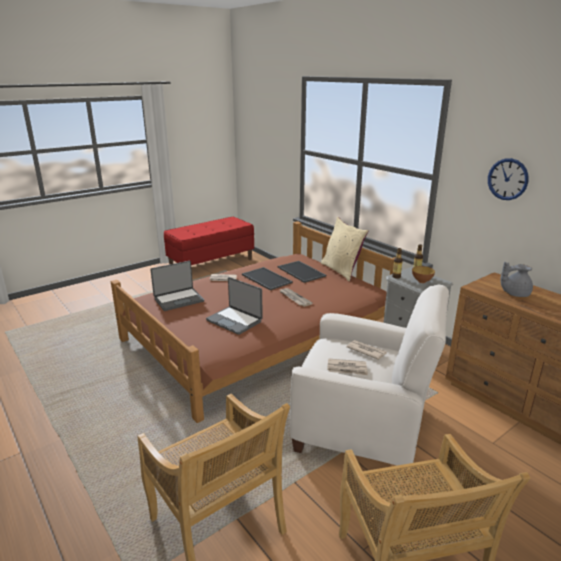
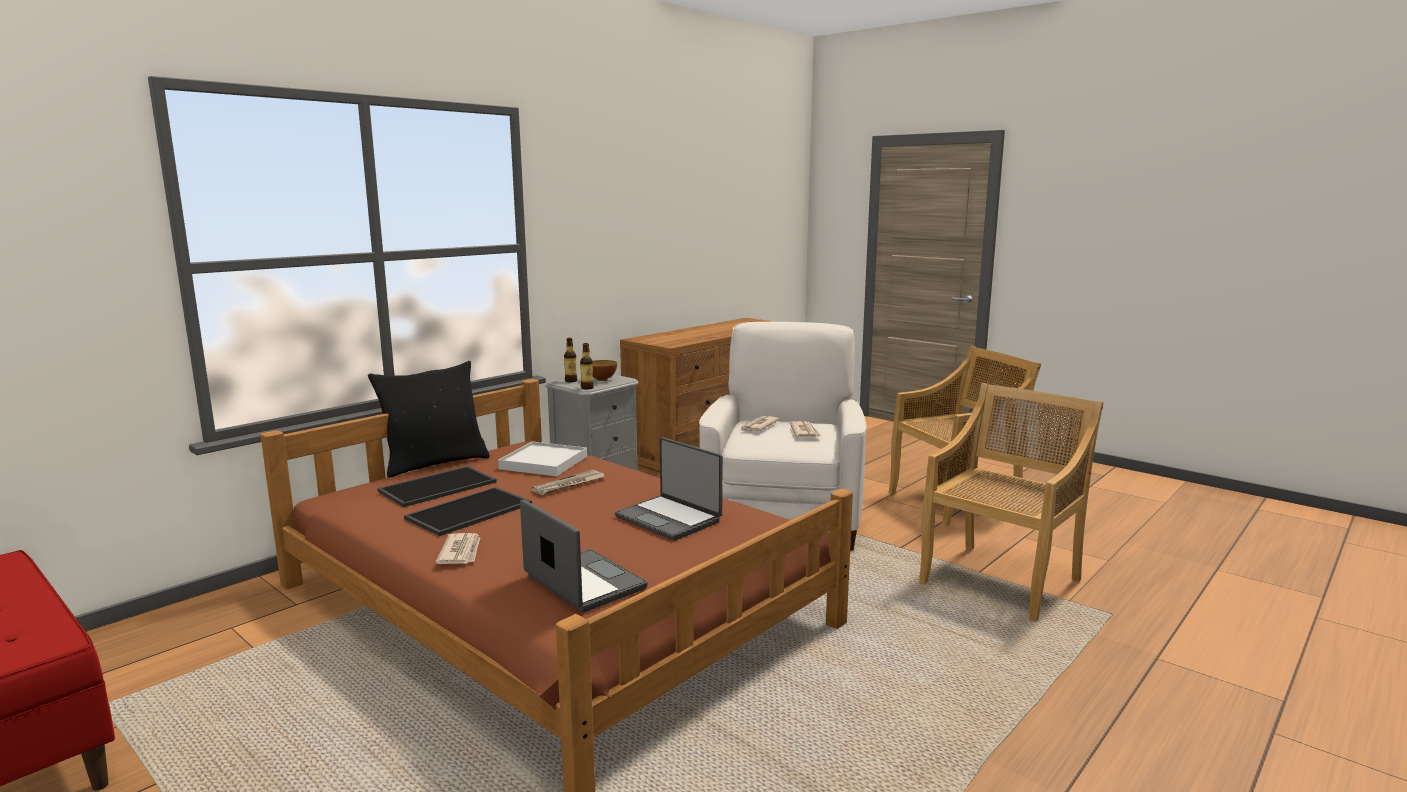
camera: 100 degrees left, 10 degrees down
laptop [206,277,263,335] -> laptop turned 105 degrees clockwise [615,437,723,541]
beige pillow [321,217,369,281] -> black pillow [368,361,490,478]
wall clock [488,158,529,200] -> none
grey teapot [500,262,533,297] -> none
none -> white tray [498,441,587,476]

